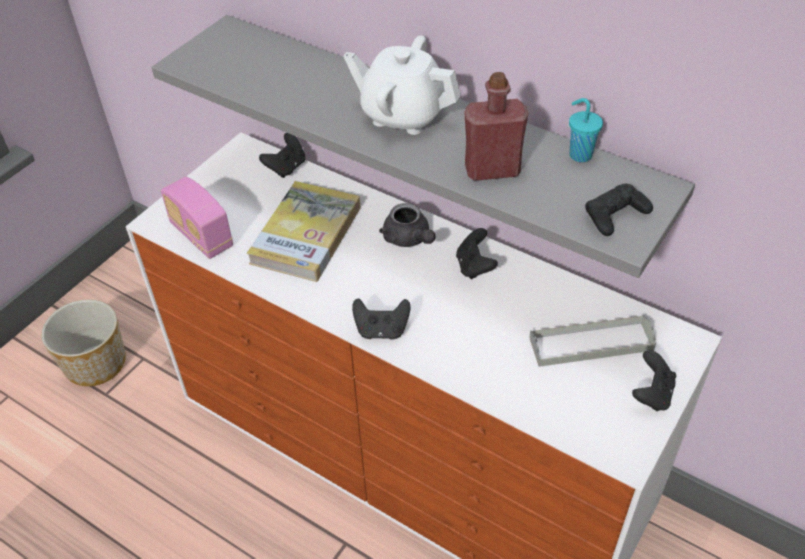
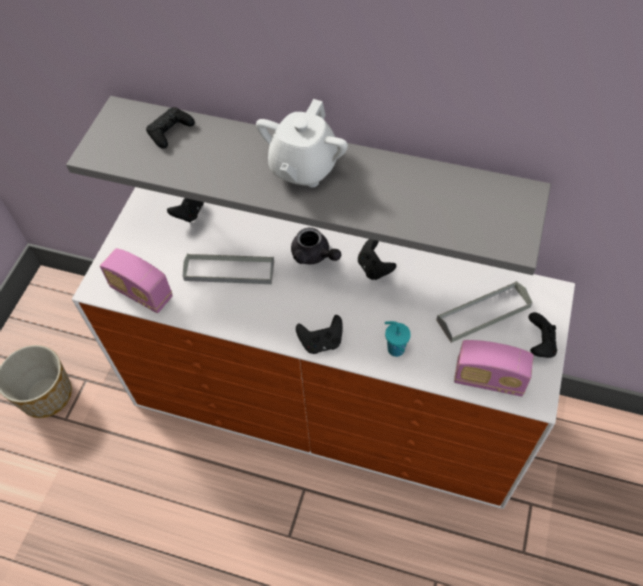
camera: 15 degrees left, 10 degrees up
book [247,181,360,282] -> grey tray [183,253,274,284]
white teapot [344,35,461,135] -> white teapot turned 75 degrees counterclockwise [256,99,348,187]
red bottle [464,72,528,181] -> none
turquoise cup [569,98,603,162] -> turquoise cup moved to [385,321,411,357]
black game controller [585,184,653,236] -> black game controller moved to [146,107,195,149]
none -> radio [454,340,534,397]

